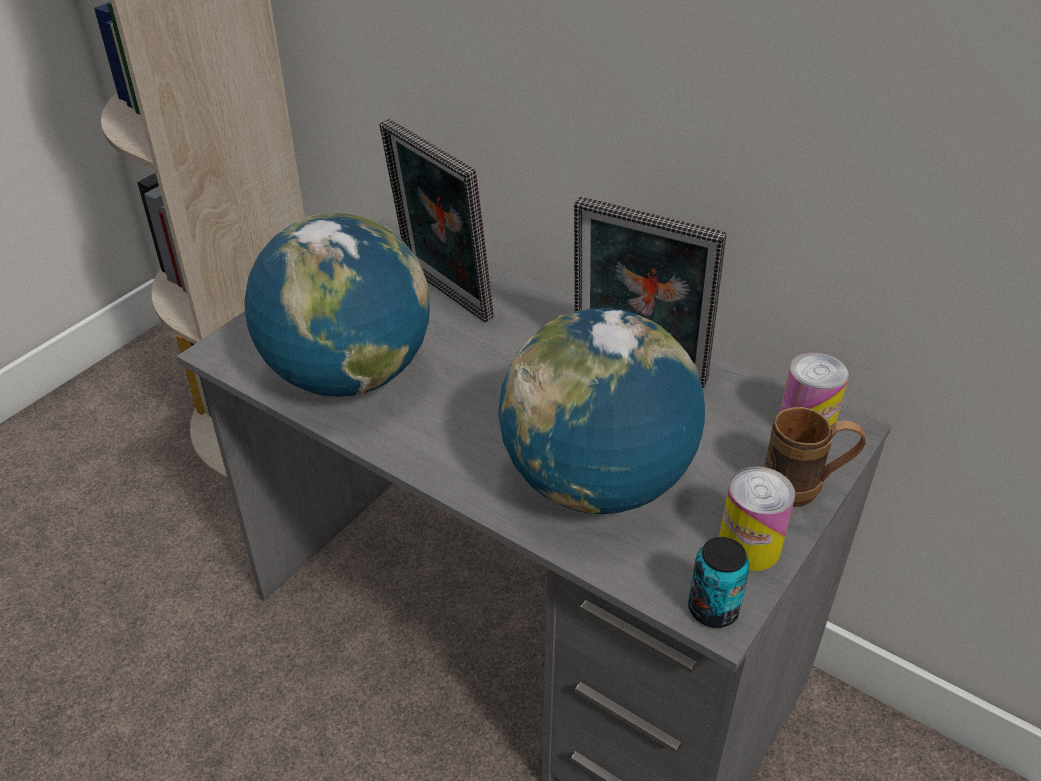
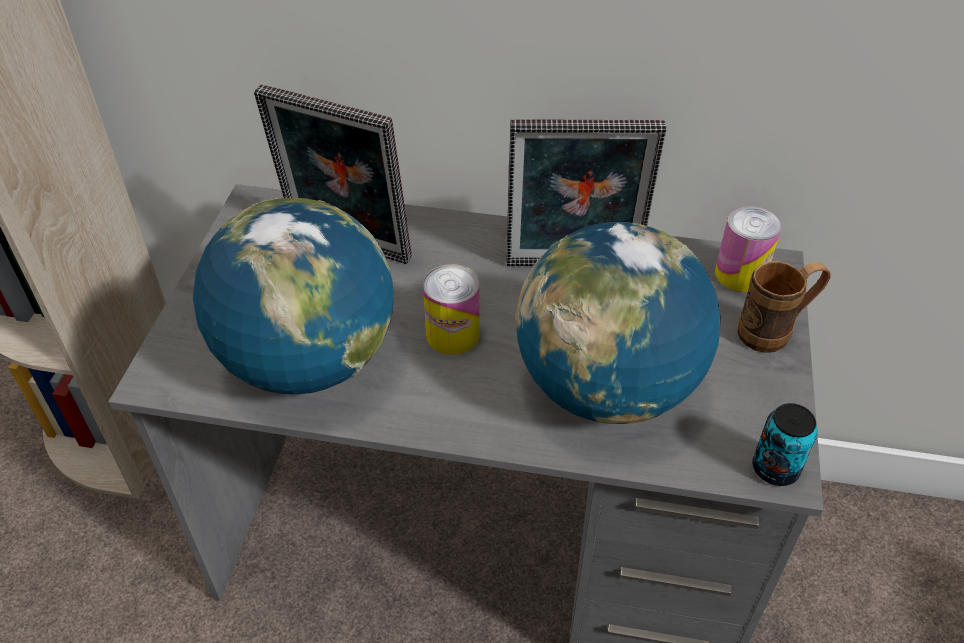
camera: 25 degrees left, 5 degrees up
can [719,467,795,571] -> can moved to [423,264,479,355]

